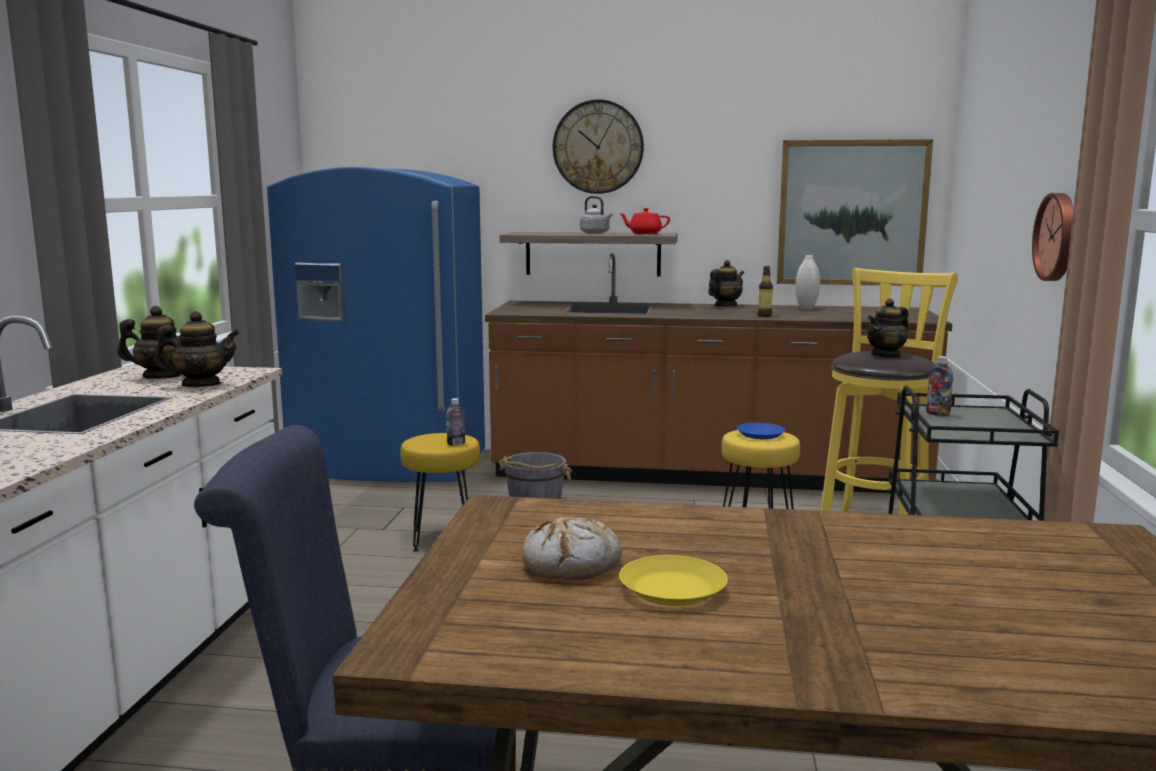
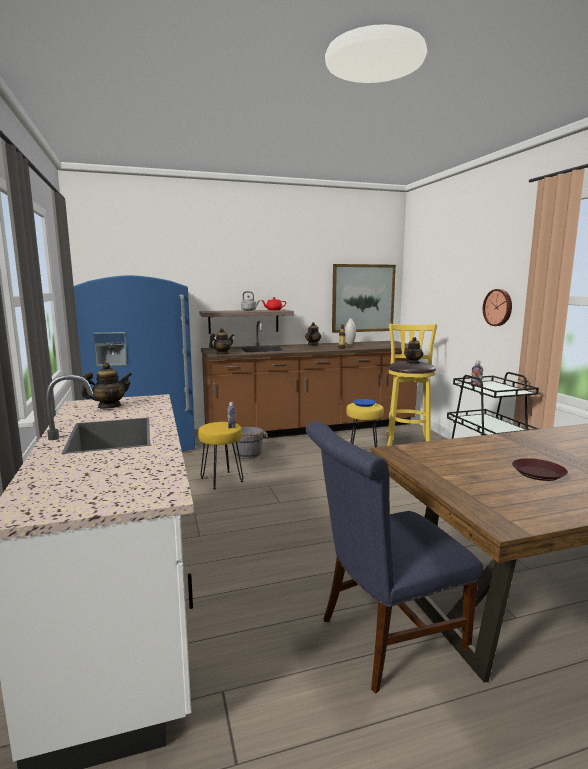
camera: 25 degrees left, 0 degrees up
teapot [154,311,240,387] -> teapot moved to [209,328,234,354]
bread [522,517,622,580] -> none
wall clock [553,99,644,194] -> none
yellow plate [619,555,728,606] -> brown plate [512,458,568,481]

